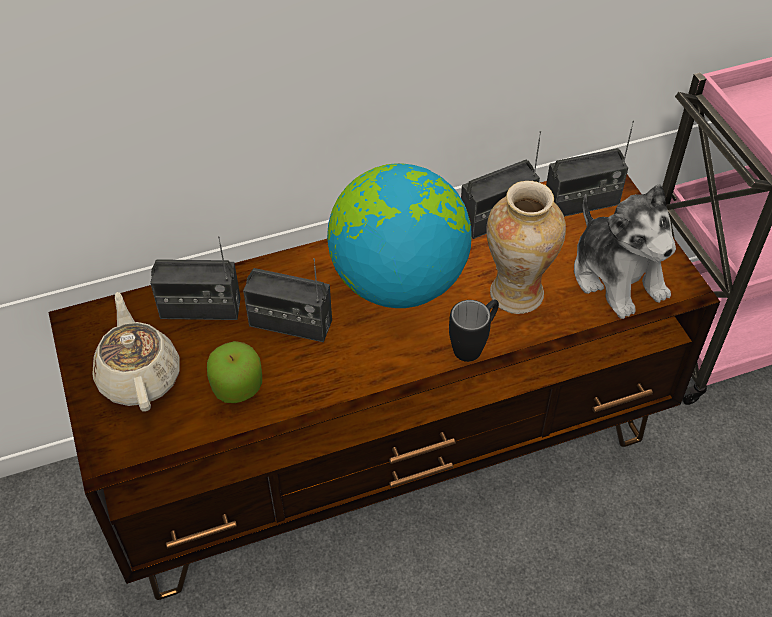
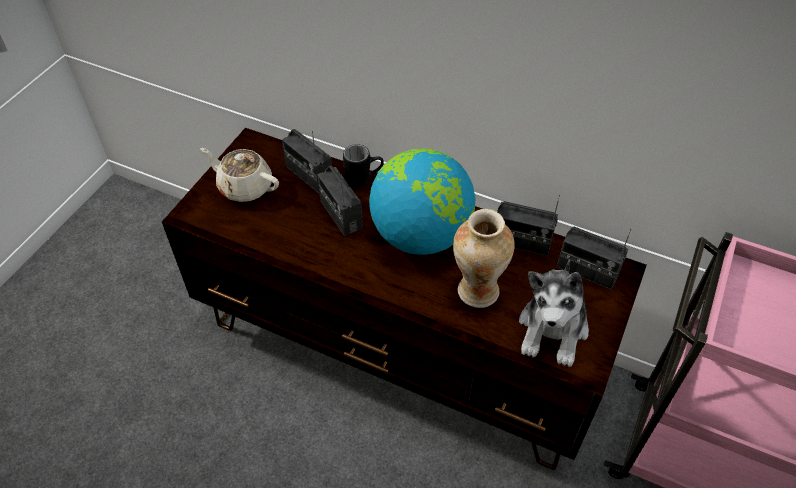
camera: 45 degrees right, 0 degrees up
beige teapot [92,292,180,412] -> beige teapot turned 90 degrees counterclockwise [200,148,279,202]
apple [207,341,262,403] -> none
black mug [449,299,499,362] -> black mug moved to [343,144,384,187]

